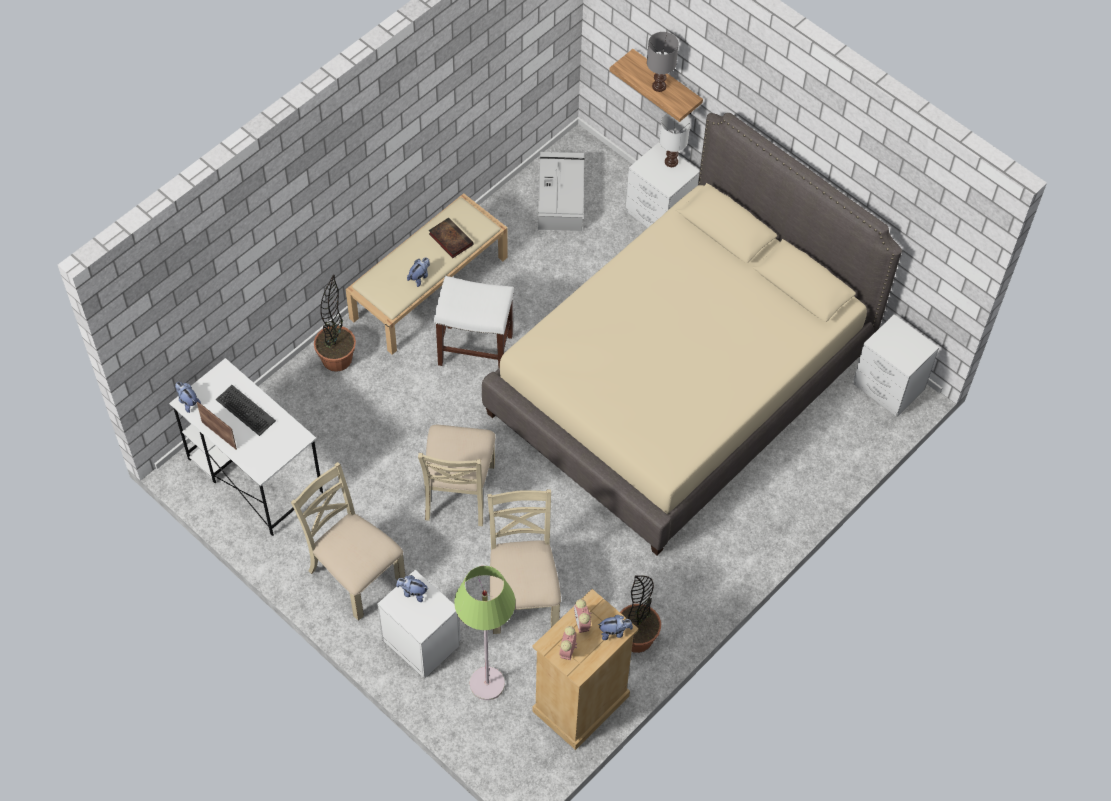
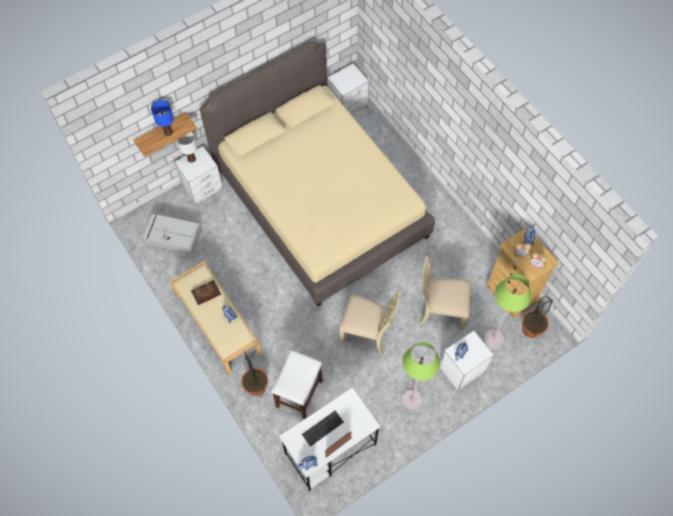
camera: 75 degrees left, 5 degrees up
beige chair [291,462,405,621] -> green floor lamp [402,342,440,410]
white stool [434,276,514,368] -> white stool moved to [272,350,323,419]
potted plant [620,575,661,653] -> potted plant moved to [522,296,553,338]
grey table lamp [647,32,679,92] -> blue table lamp [151,100,174,136]

